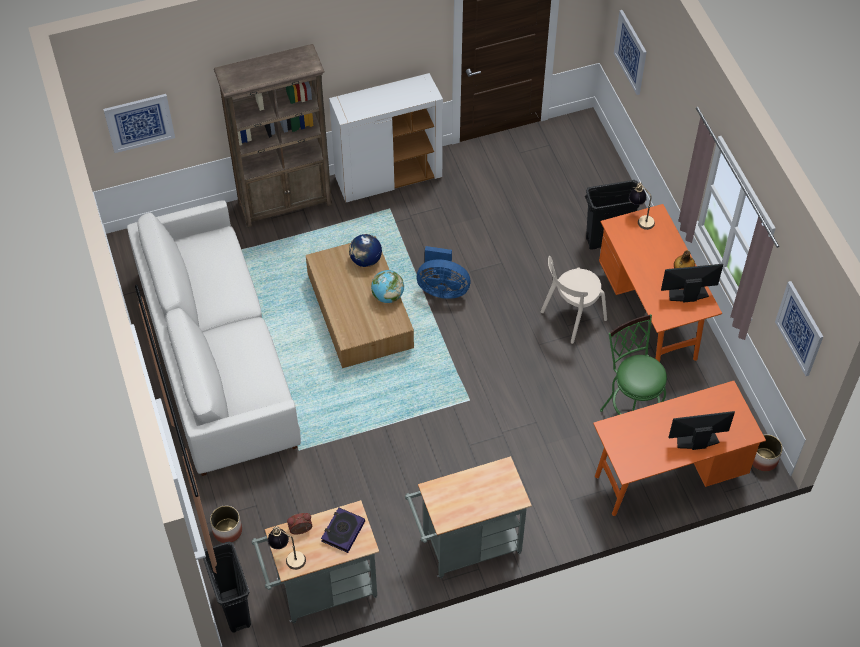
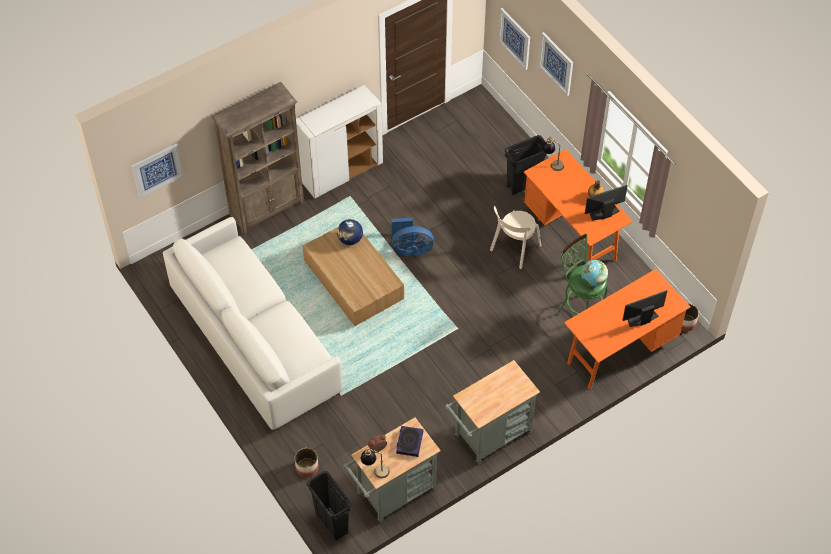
camera: 15 degrees left, 0 degrees up
globe [371,270,404,303] -> globe moved to [581,260,608,287]
picture [775,281,823,376] -> picture moved to [539,32,573,96]

